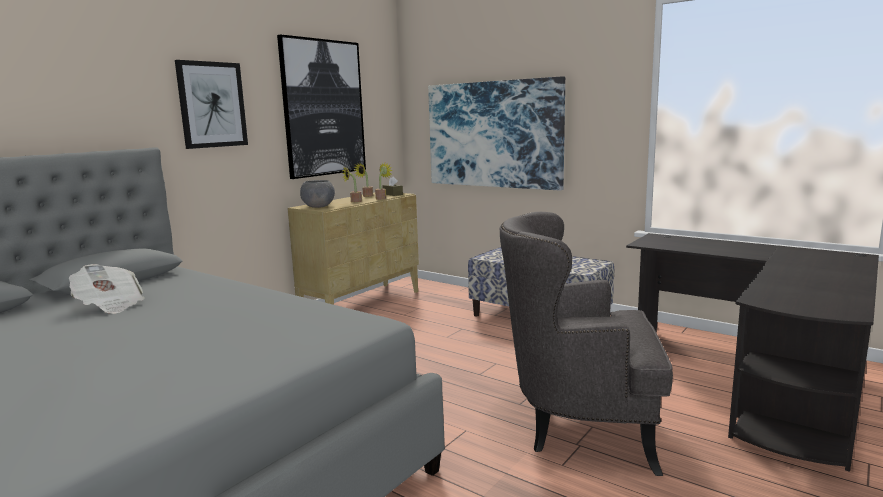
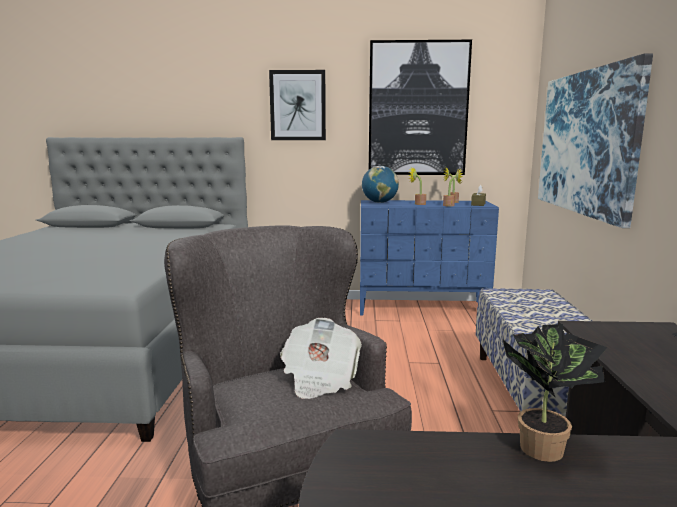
camera: 55 degrees right, 0 degrees up
newspaper [69,264,145,314] -> newspaper moved to [280,318,362,399]
beige dresser [287,193,419,305] -> blue dresser [360,200,499,316]
grey bowl [300,180,335,208] -> globe [362,166,399,203]
none -> potted plant [503,324,607,462]

